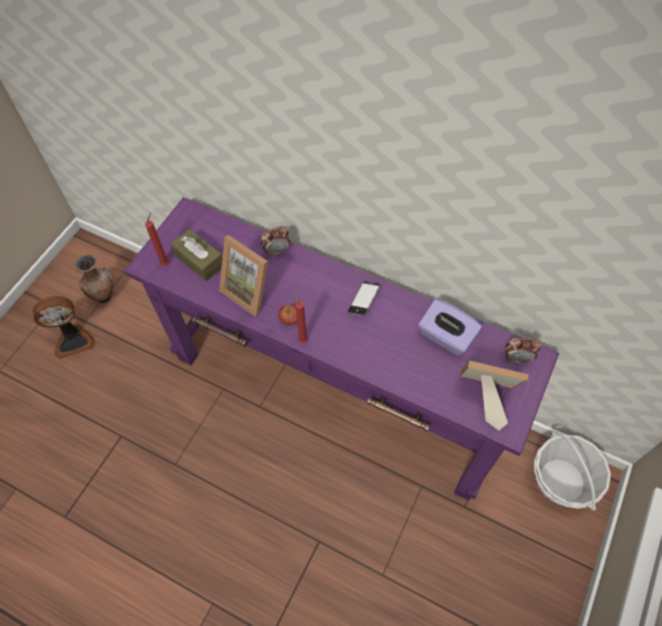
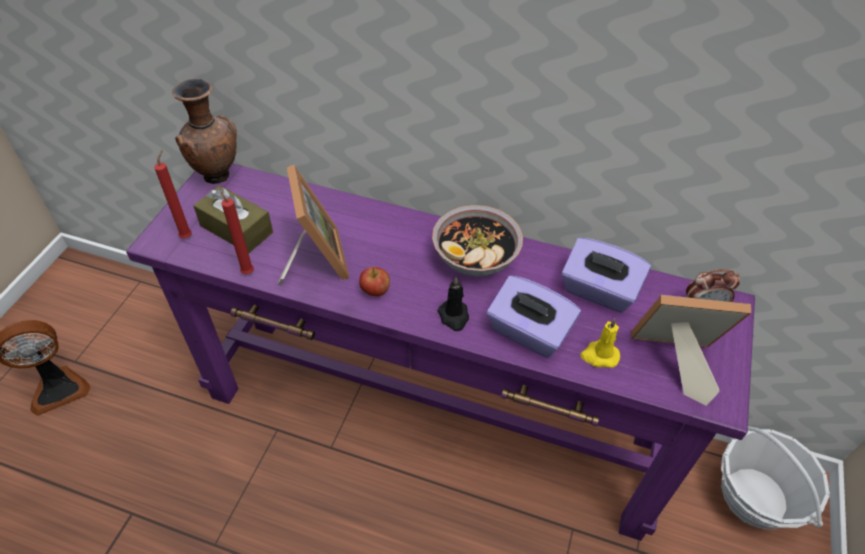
camera: 10 degrees left, 10 degrees down
brown vase [75,255,114,303] -> brown vase moved to [172,78,237,184]
picture frame [219,235,268,317] -> picture frame turned 135 degrees counterclockwise [277,165,349,285]
alarm clock [261,226,290,257] -> none
red candle [295,294,308,343] -> red candle moved to [219,186,254,274]
phone [348,281,381,316] -> bowl [432,205,523,277]
none -> black candle [437,277,469,331]
none -> purple tissue box [487,275,581,358]
none -> yellow candle [580,318,620,368]

